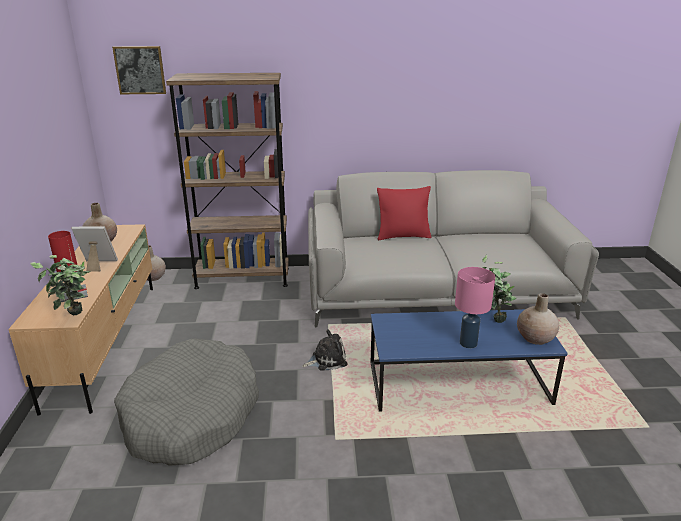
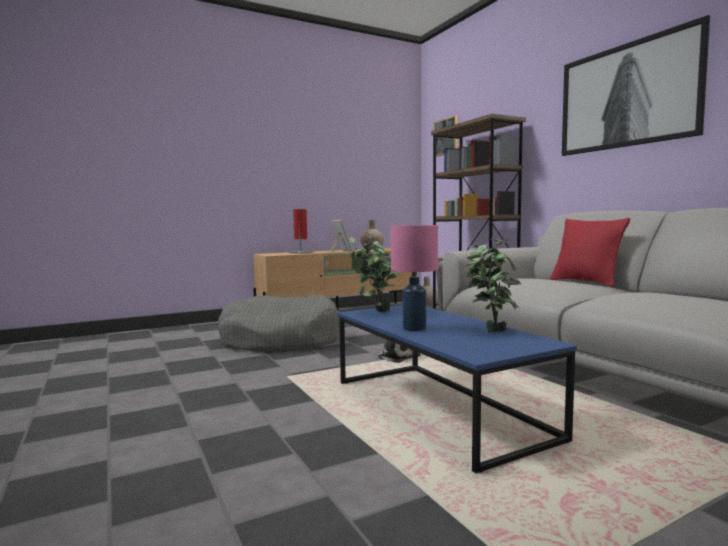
camera: 65 degrees right, 20 degrees down
potted plant [30,255,91,315] -> potted plant moved to [349,237,399,312]
beige vase [517,293,559,345] -> none
none -> picture [562,15,710,156]

